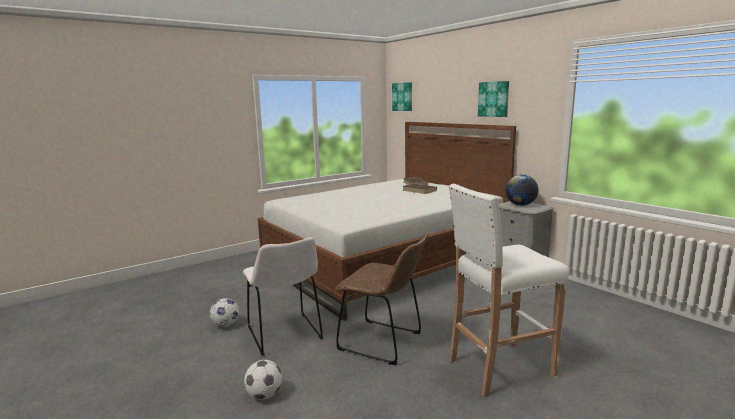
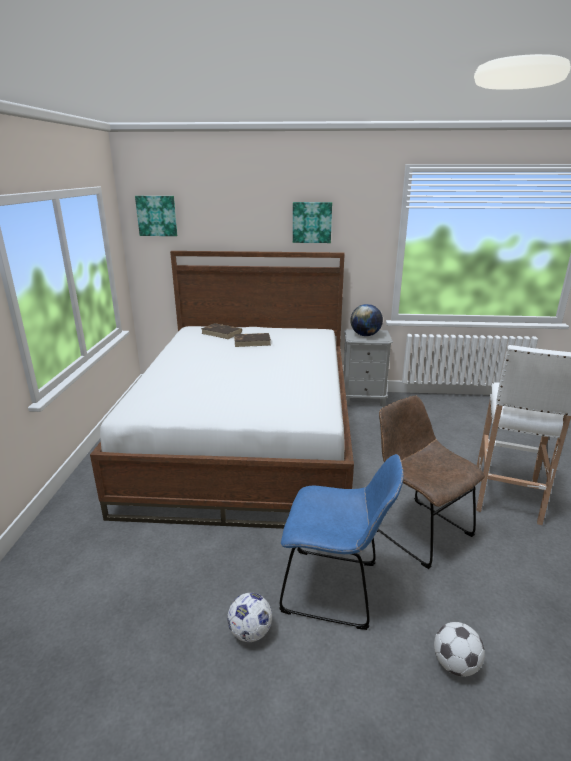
camera: 50 degrees left, 10 degrees up
white chair [243,237,323,355] -> blue chair [279,454,404,630]
brown chair [335,233,428,365] -> brown chair turned 105 degrees counterclockwise [377,395,485,569]

